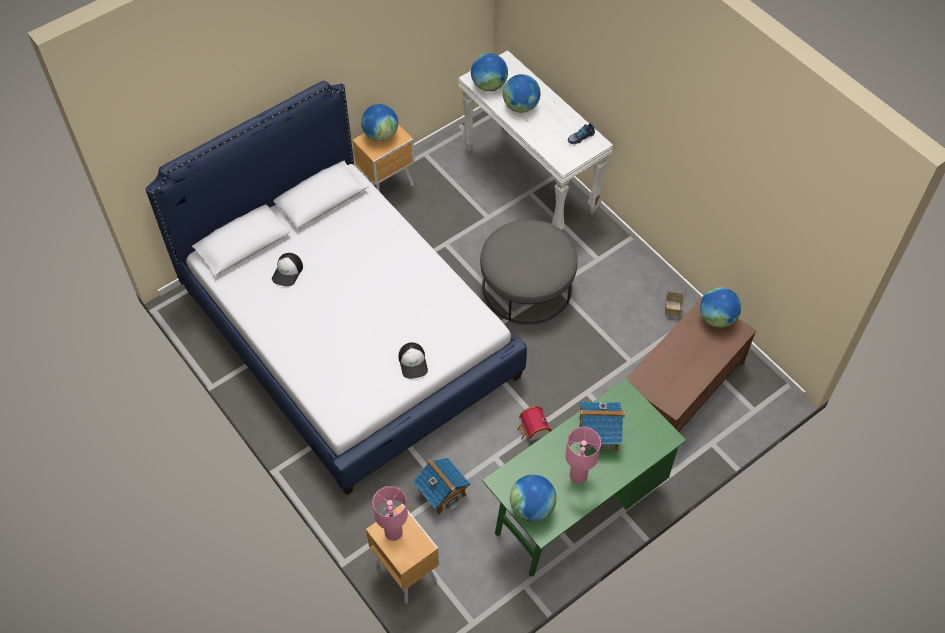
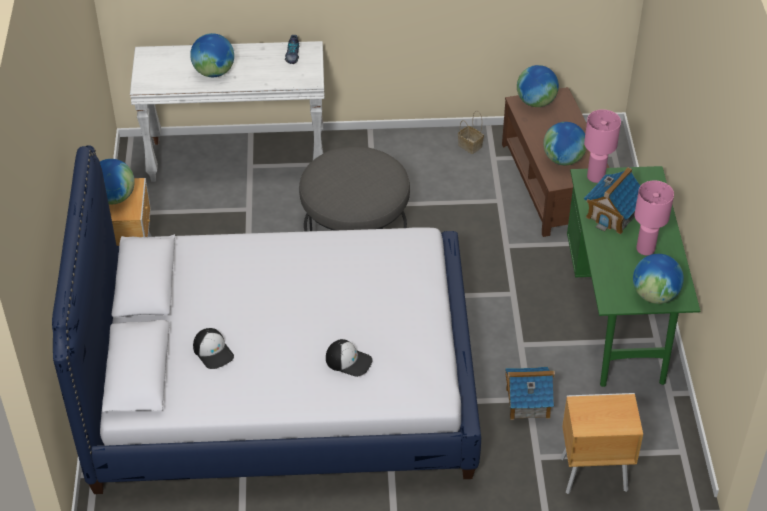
camera: 55 degrees left, 10 degrees down
pink table lamp [372,486,408,541] -> pink table lamp moved to [584,109,621,183]
cap [399,342,428,379] -> cap moved to [326,339,373,377]
globe [471,53,508,91] -> globe moved to [543,122,586,165]
toy house [517,406,552,442] -> none

